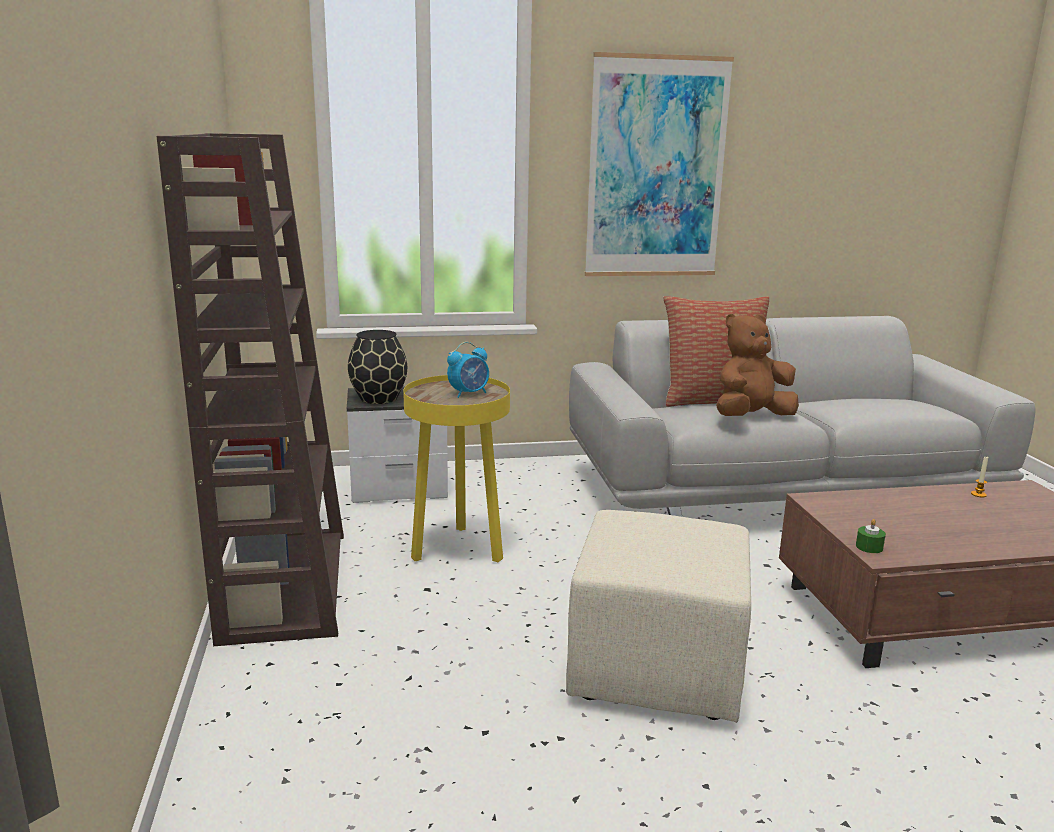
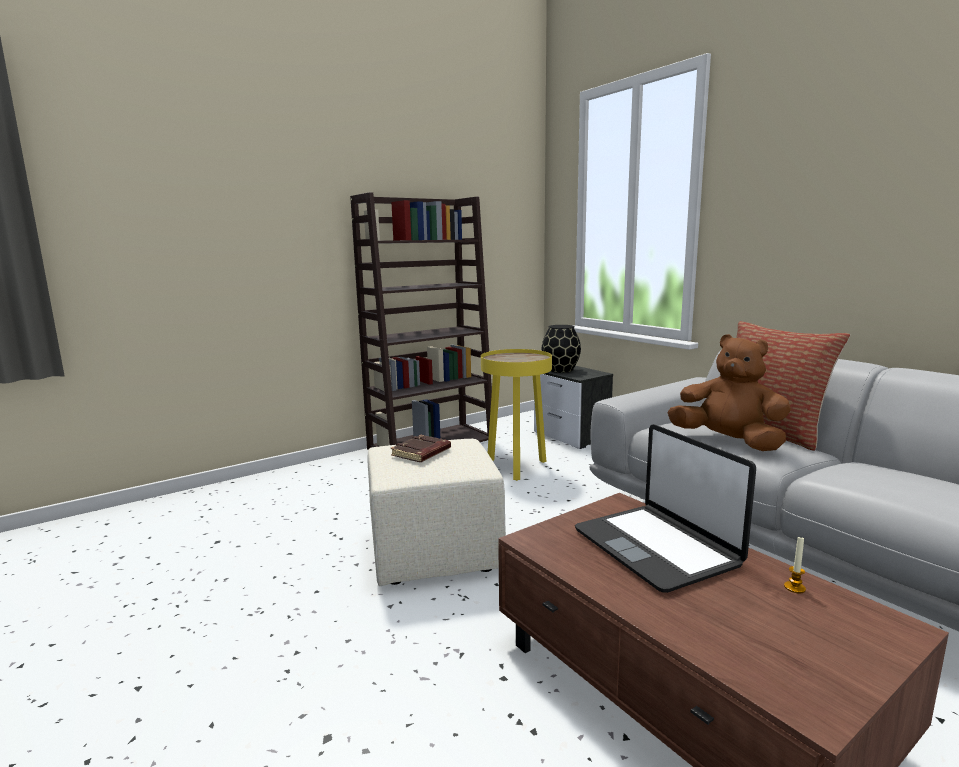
camera: 65 degrees right, 5 degrees down
alarm clock [447,342,489,398] -> none
picture [585,52,734,276] -> none
green candle [856,519,886,553] -> none
none -> brown book [390,435,451,462]
none -> laptop [575,424,756,593]

